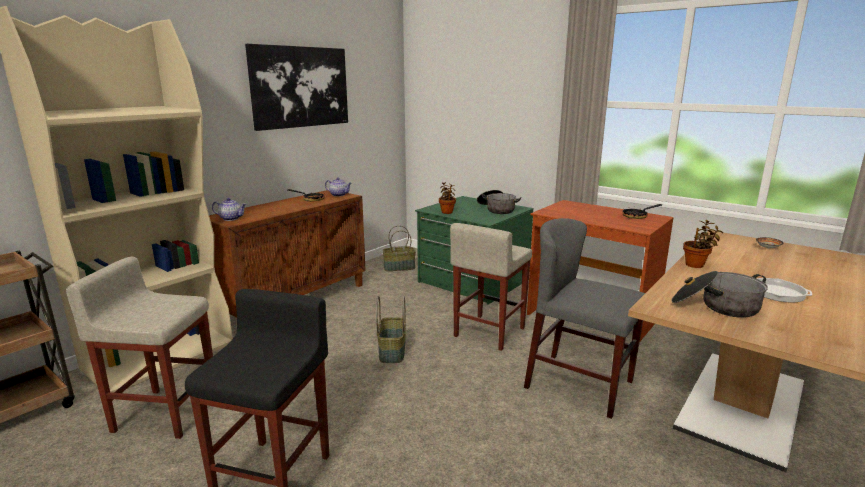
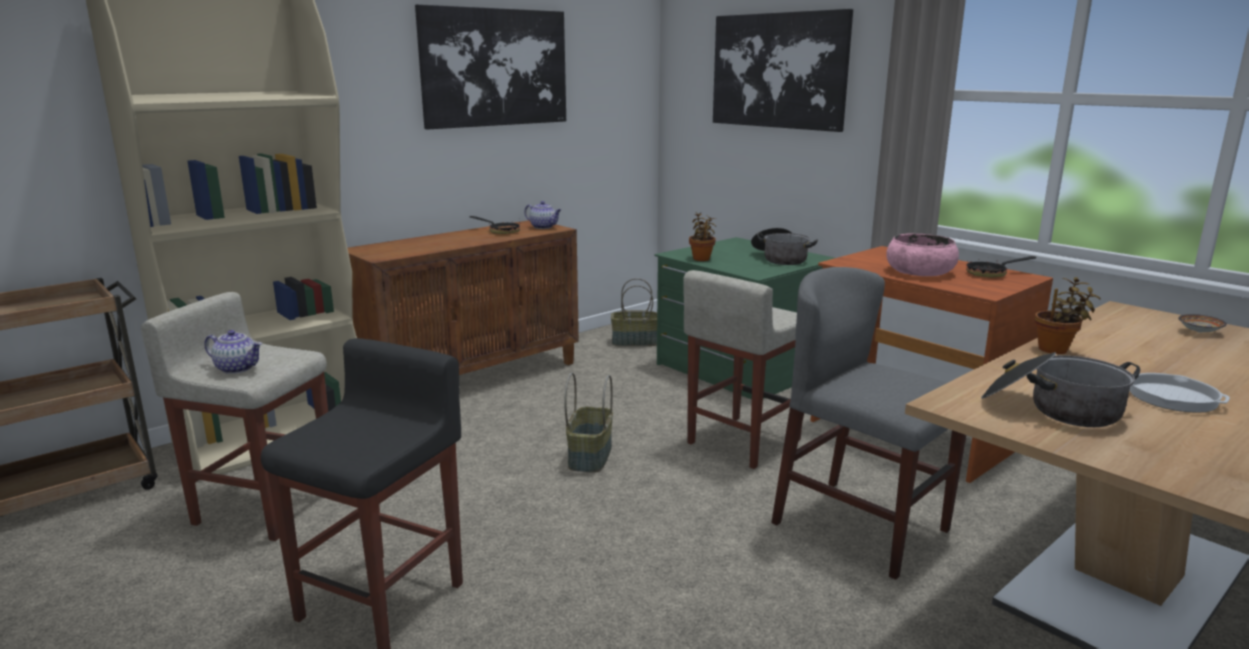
camera: 10 degrees right, 0 degrees up
teapot [212,198,246,221] -> teapot moved to [204,330,262,374]
none -> picture [713,9,853,132]
none -> pink bowl [886,234,959,276]

